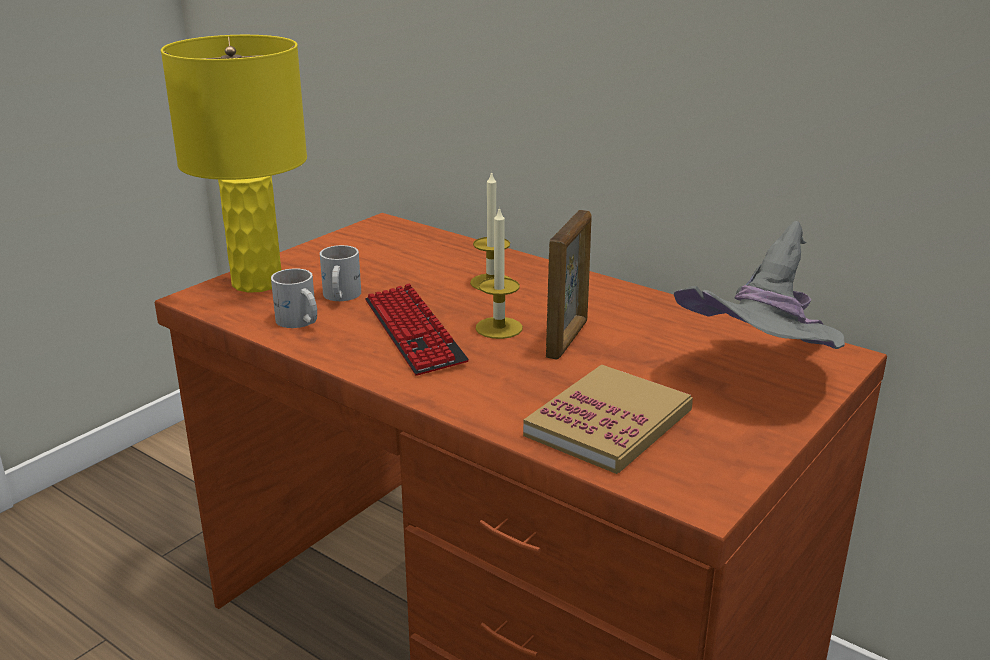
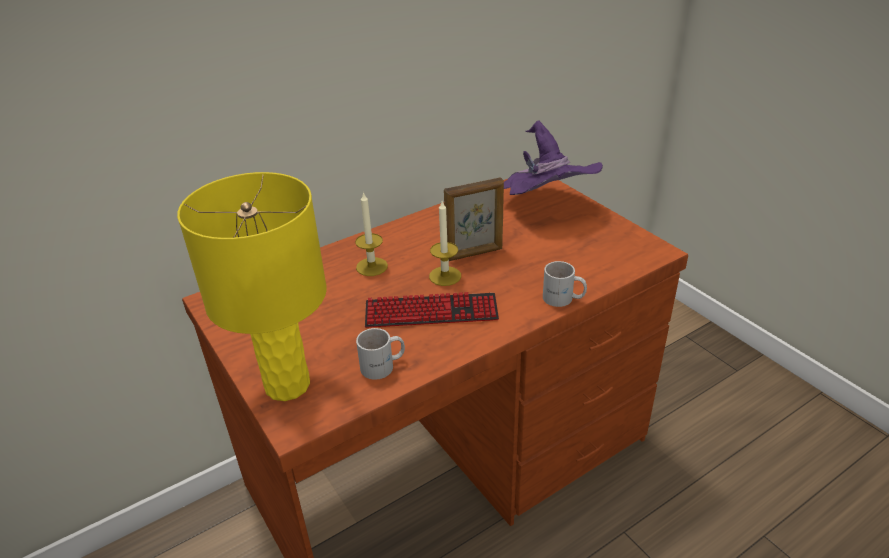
camera: 70 degrees left, 10 degrees up
white mug [320,245,361,301] -> white mug moved to [543,261,587,307]
book [523,364,693,474] -> none
picture frame [546,210,591,360] -> picture frame turned 120 degrees clockwise [444,177,504,261]
grey hat [674,221,845,349] -> purple hat [504,121,603,195]

